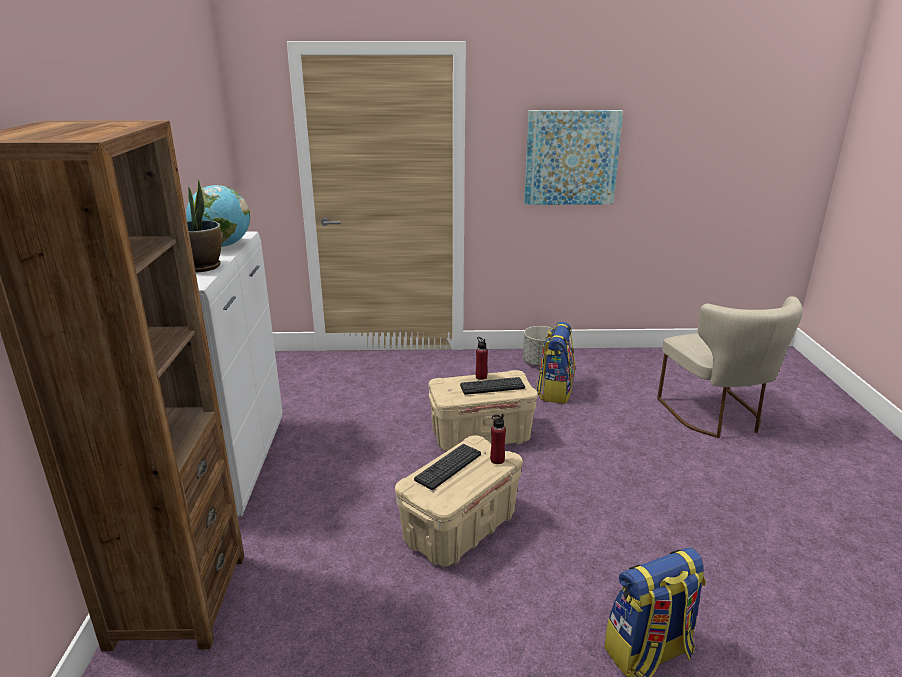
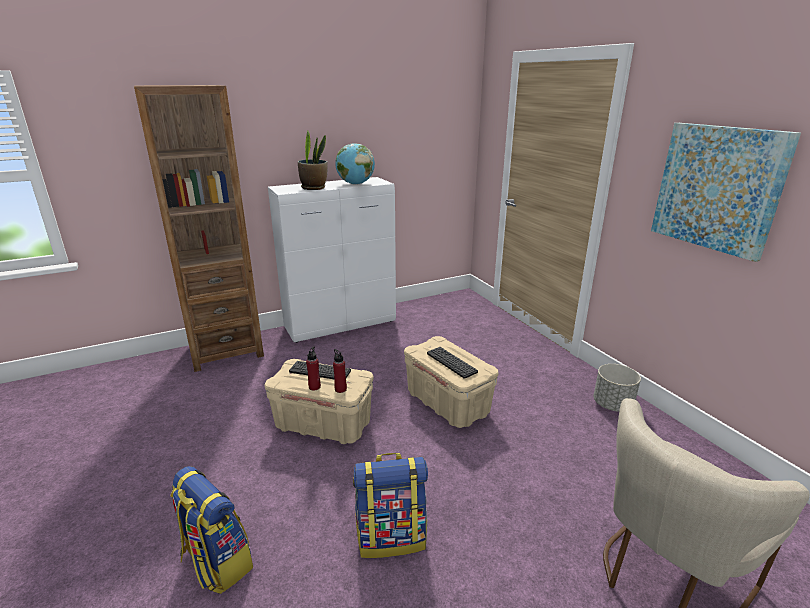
camera: 65 degrees right, 0 degrees up
red bottle [476,337,488,380] -> red bottle moved to [306,346,321,391]
backpack [536,322,575,404] -> backpack moved to [353,453,428,558]

